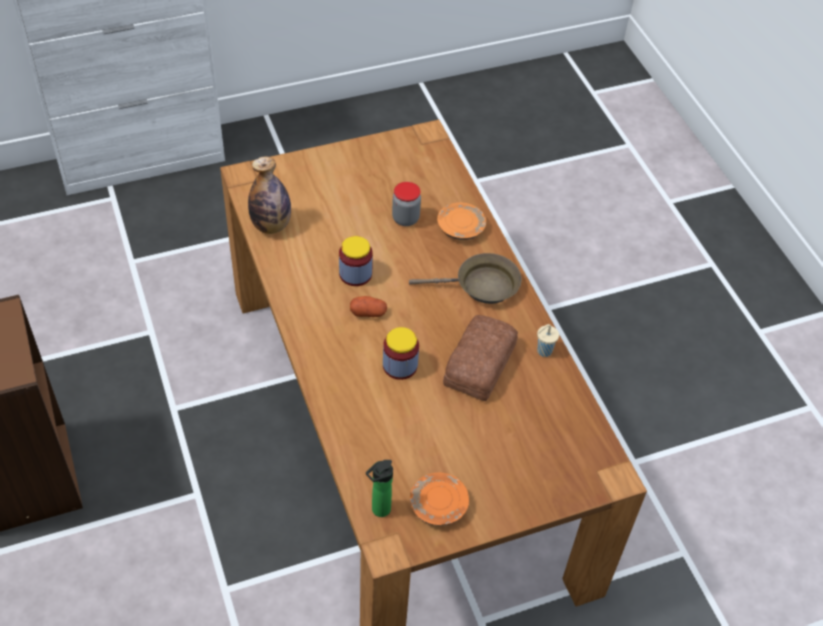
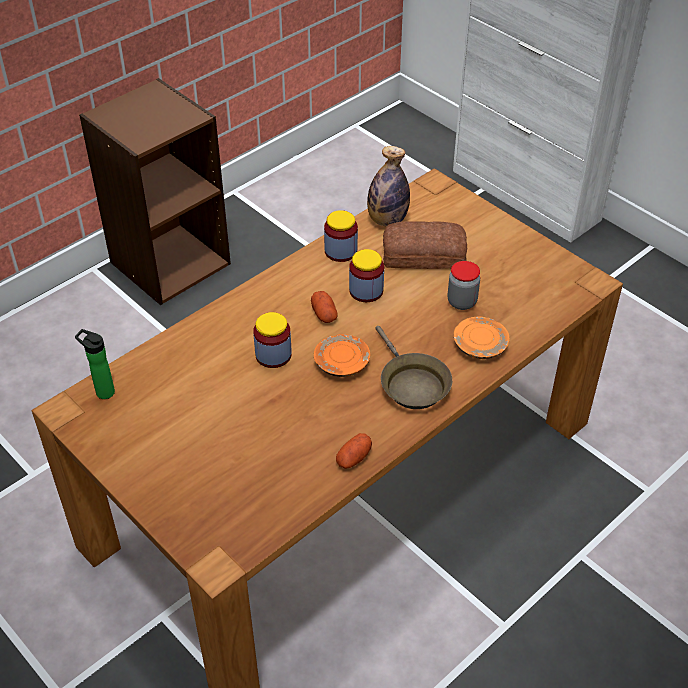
camera: 70 degrees right, 5 degrees down
orange plate [410,472,469,526] -> orange plate moved to [314,334,370,377]
bread [443,315,518,401] -> bread moved to [383,221,467,269]
beige cup [537,324,559,357] -> potato [336,433,372,469]
none -> jar [324,210,358,262]

